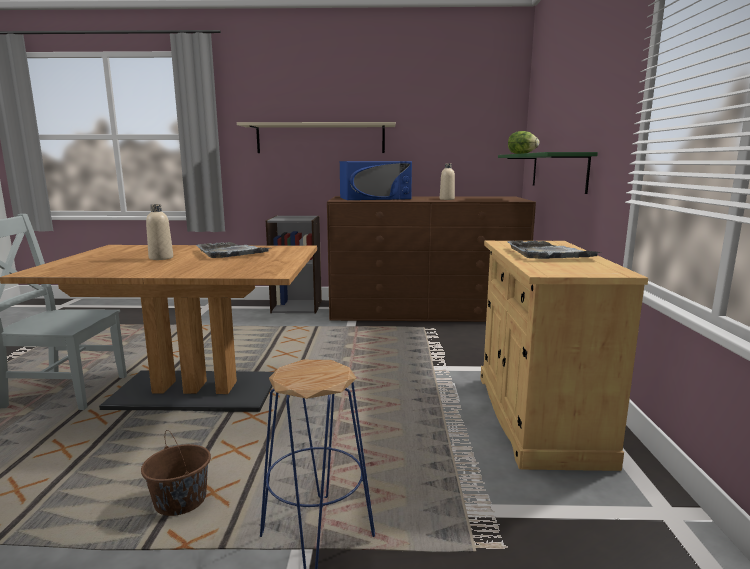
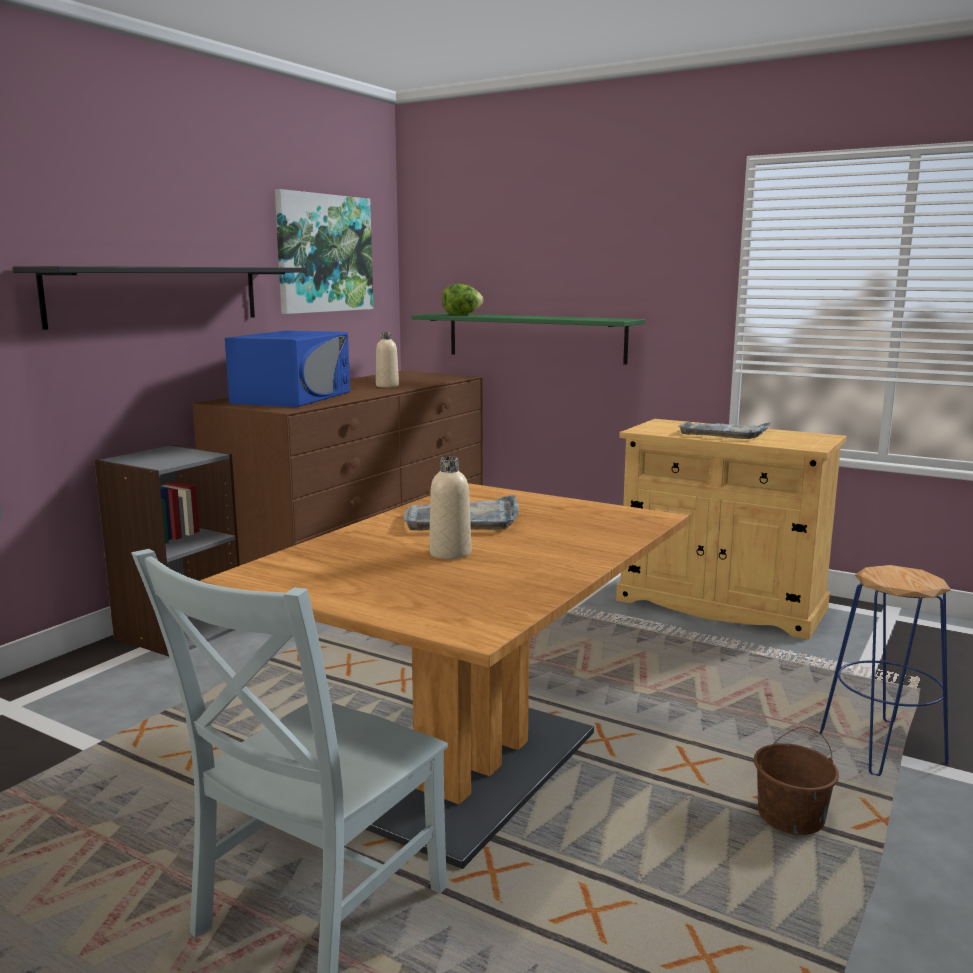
camera: 60 degrees left, 0 degrees up
beige shelf [237,122,396,153] -> black shelf [13,266,306,330]
none -> picture [275,189,374,314]

